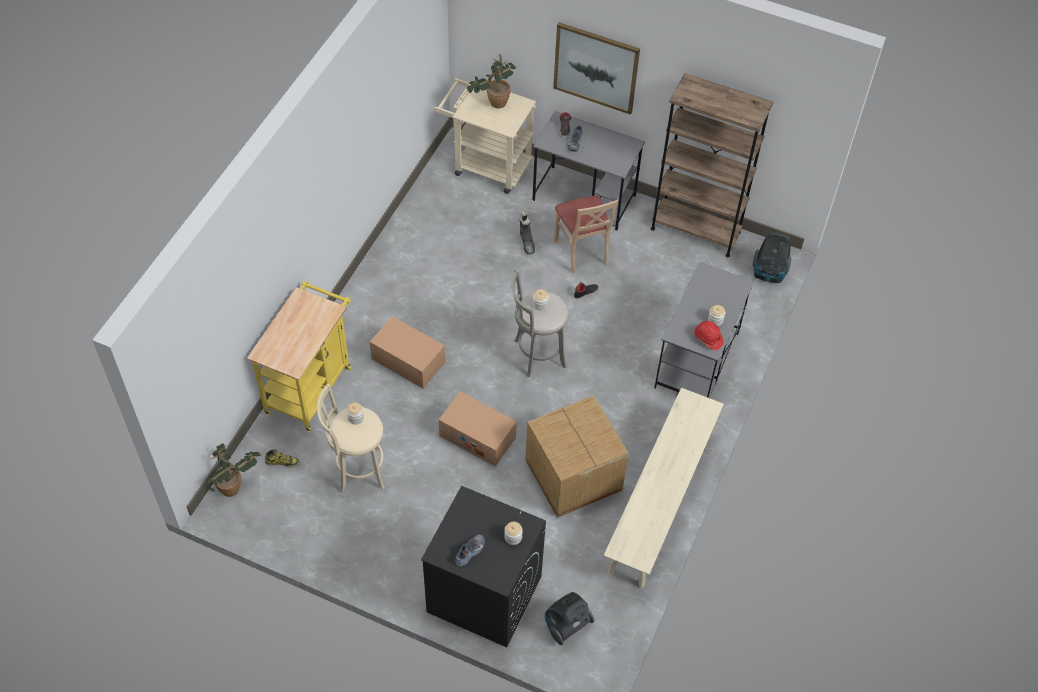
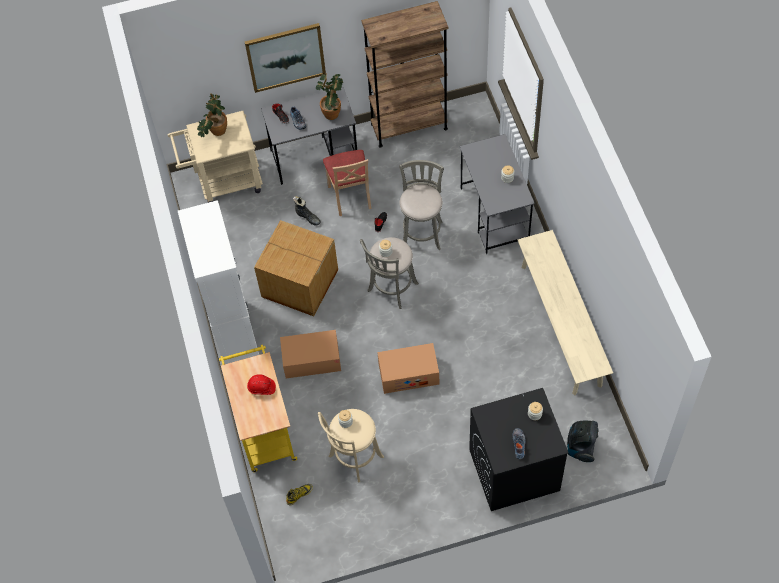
camera: 35 degrees left, 5 degrees up
potted plant [204,443,261,497] -> potted plant moved to [316,73,343,120]
cardboard box [525,396,629,518] -> cardboard box moved to [254,220,338,316]
beige chair [554,195,618,274] -> beige chair turned 45 degrees clockwise [323,150,371,216]
red hard hat [694,321,724,350] -> red hard hat moved to [247,374,276,395]
vacuum cleaner [753,232,791,283] -> none
none -> white cabinet [178,200,259,364]
none -> grey stool [399,160,444,250]

